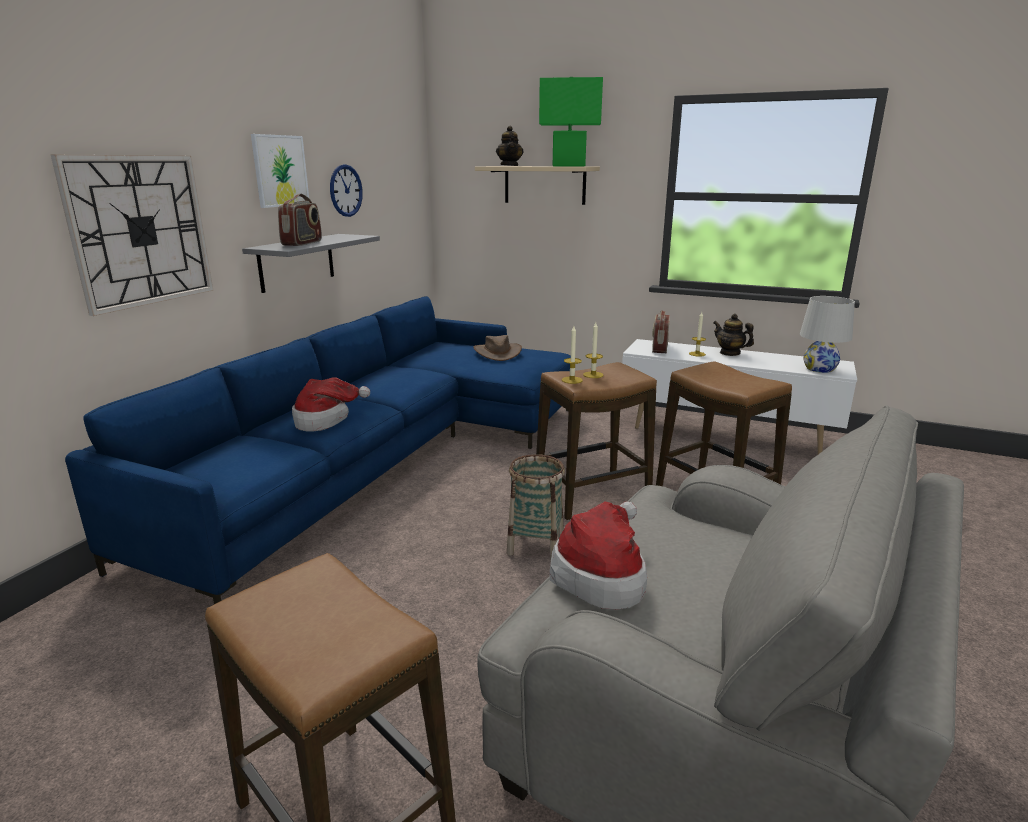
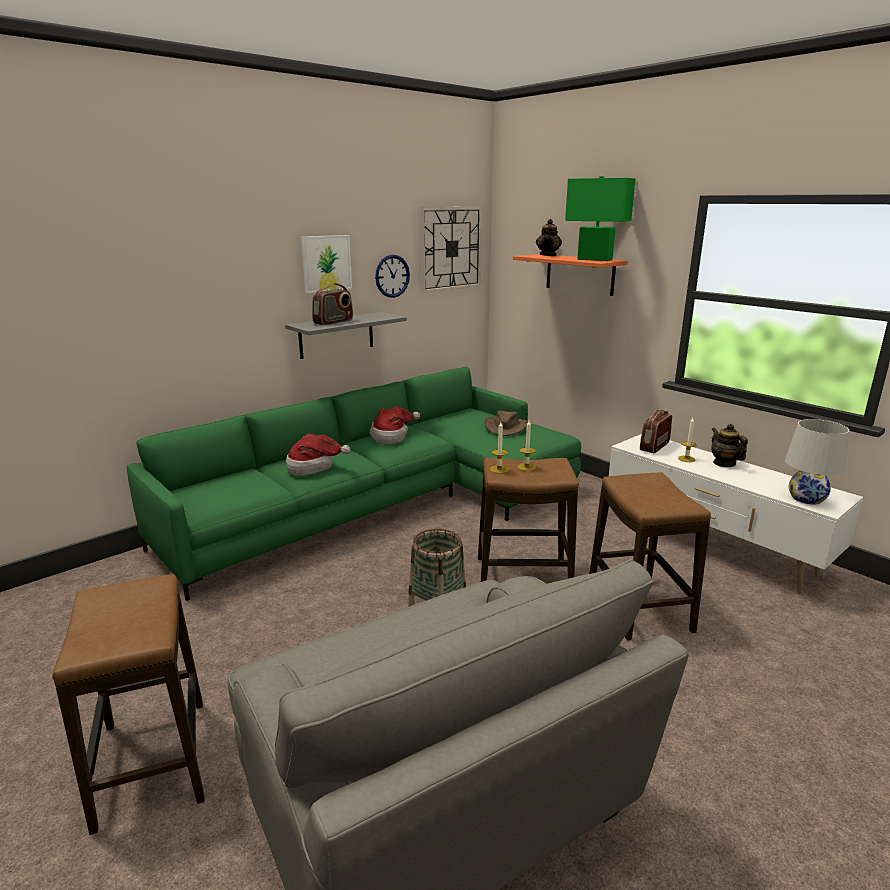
camera: 25 degrees right, 0 degrees up
wall clock [51,155,213,316] -> wall clock moved to [420,207,482,293]
blue sofa [65,296,571,604] -> green sofa [126,367,581,601]
beige shelf [475,166,600,205] -> orange shelf [513,254,628,296]
hat [549,502,647,610] -> hat moved to [370,406,420,445]

